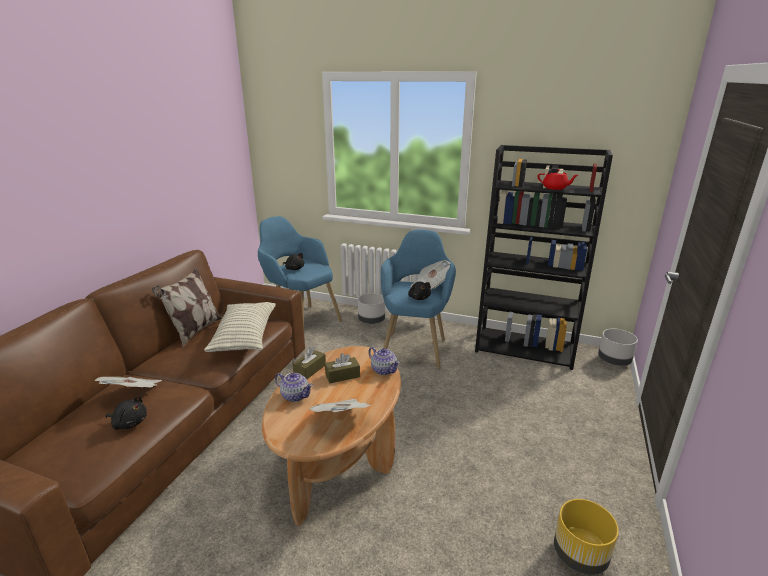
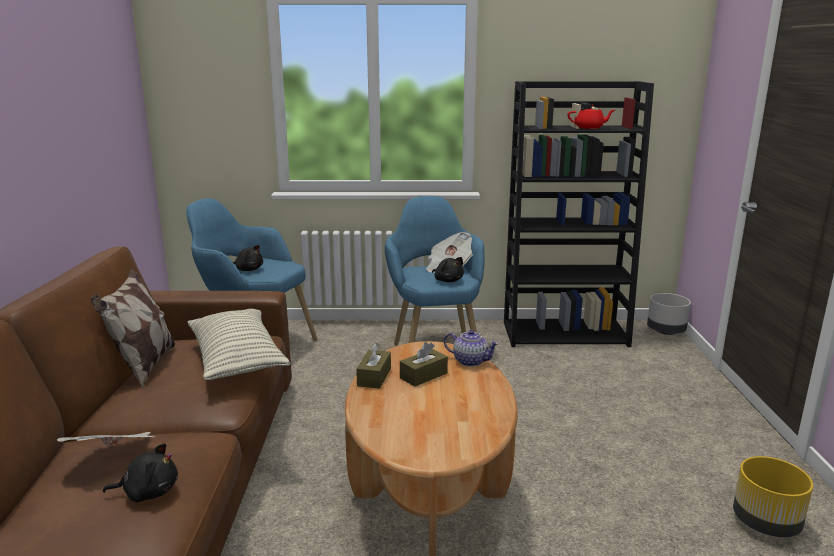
camera: 20 degrees left, 5 degrees down
teapot [275,373,313,402] -> none
newspaper [310,399,371,412] -> none
grey planter [358,293,385,324] -> none

